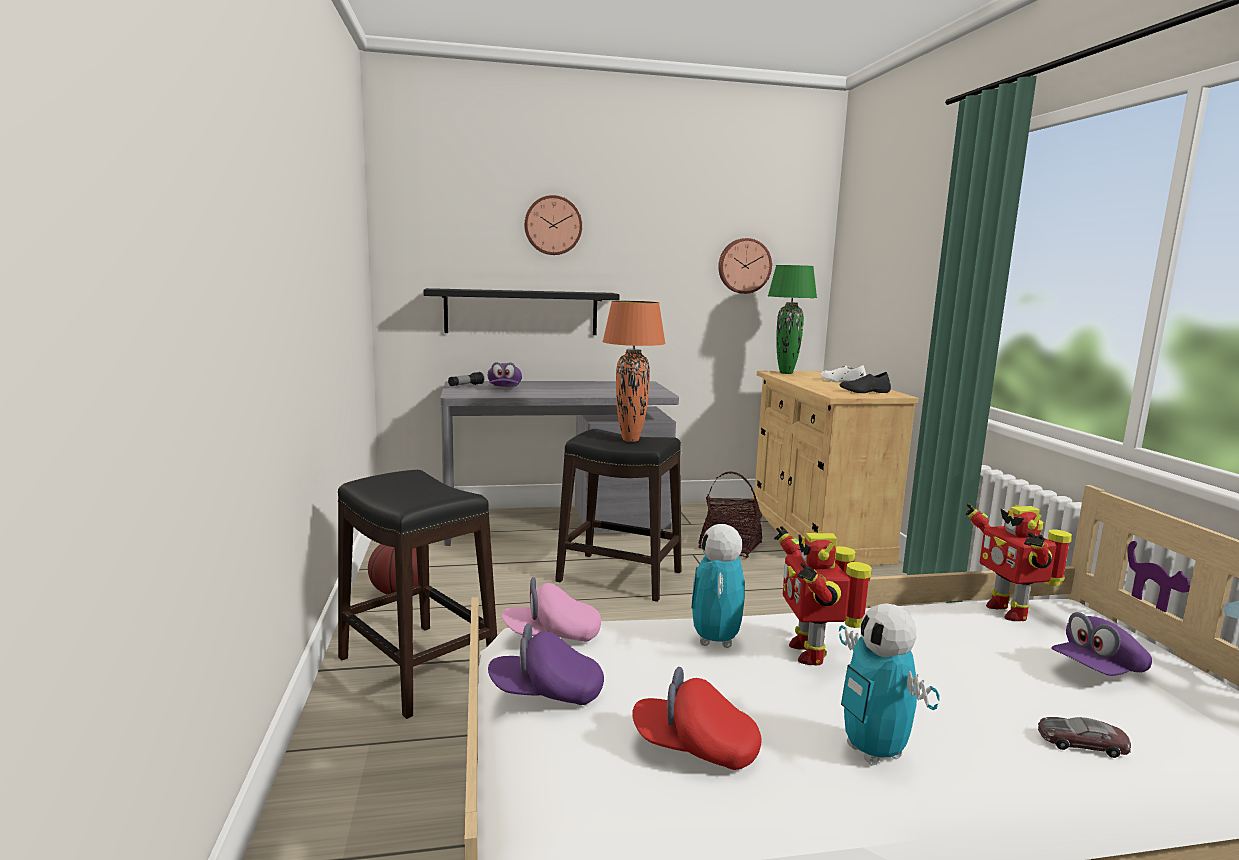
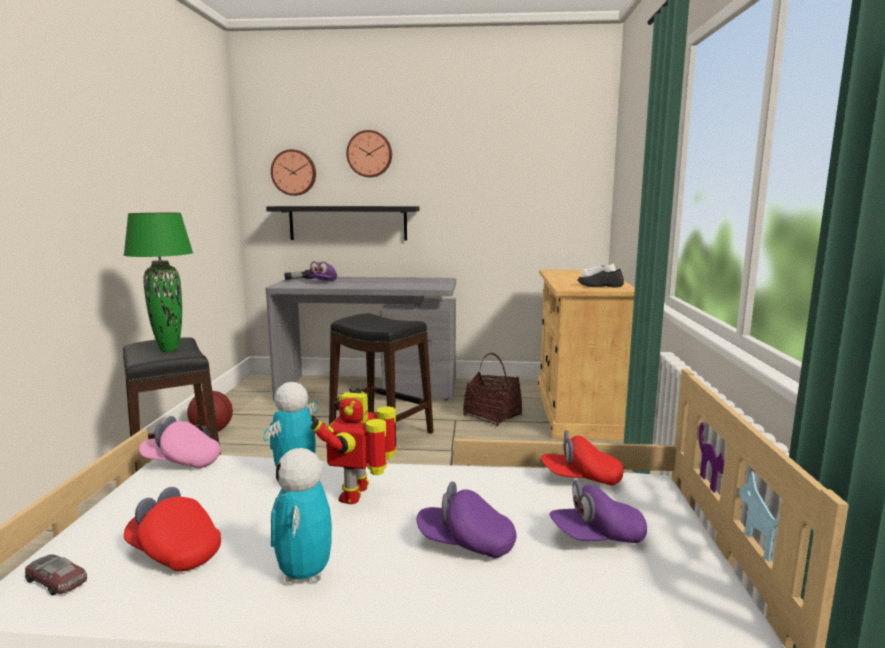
camera: 15 degrees right, 0 degrees up
purple cap [488,624,604,705] -> purple cap moved to [416,481,516,558]
orange table lamp [602,301,666,442] -> none
wall clock [718,238,772,294] -> wall clock moved to [271,149,316,196]
green table lamp [768,265,817,374] -> green table lamp moved to [123,213,193,352]
toy robot [966,503,1072,621] -> red cap [541,430,623,486]
toy car [1038,717,1131,758] -> toy car moved to [25,554,87,595]

